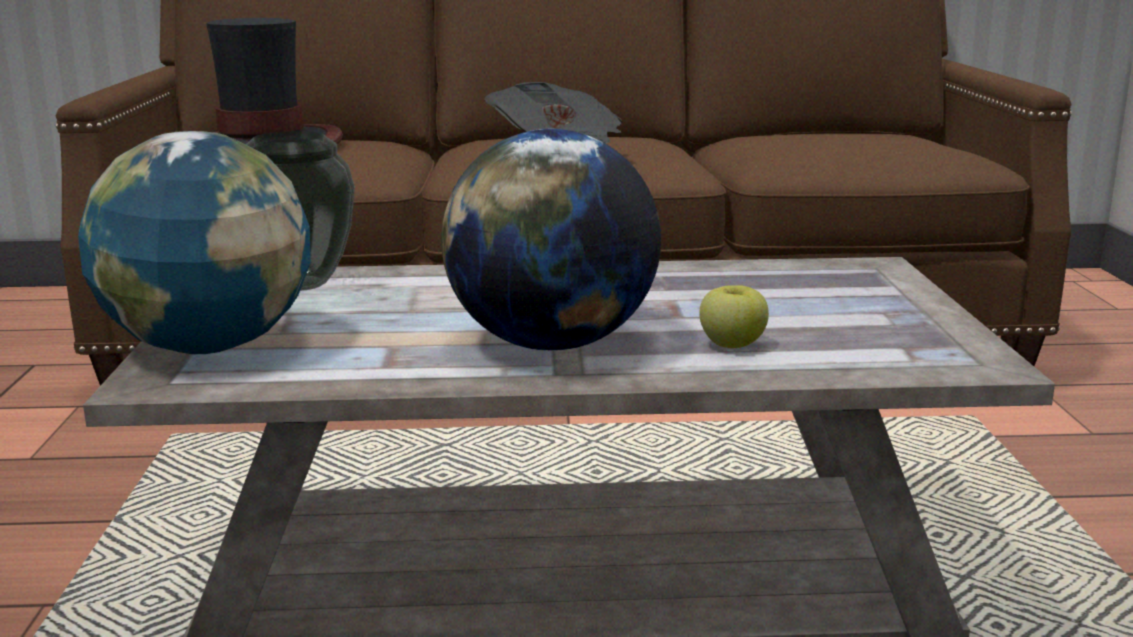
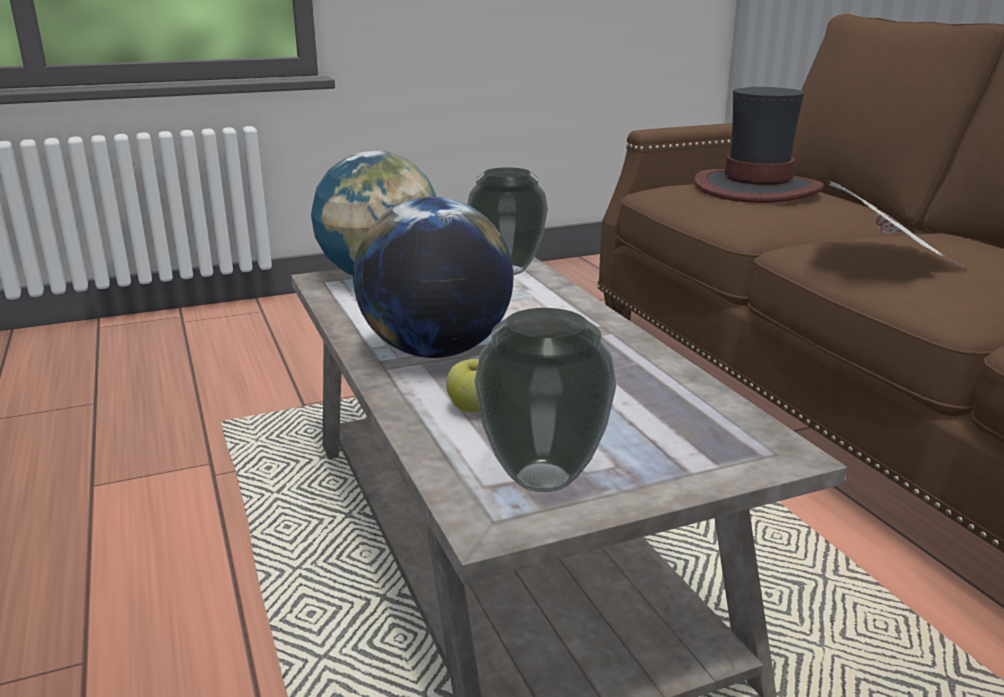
camera: 70 degrees right, 5 degrees up
none -> vase [474,308,616,492]

